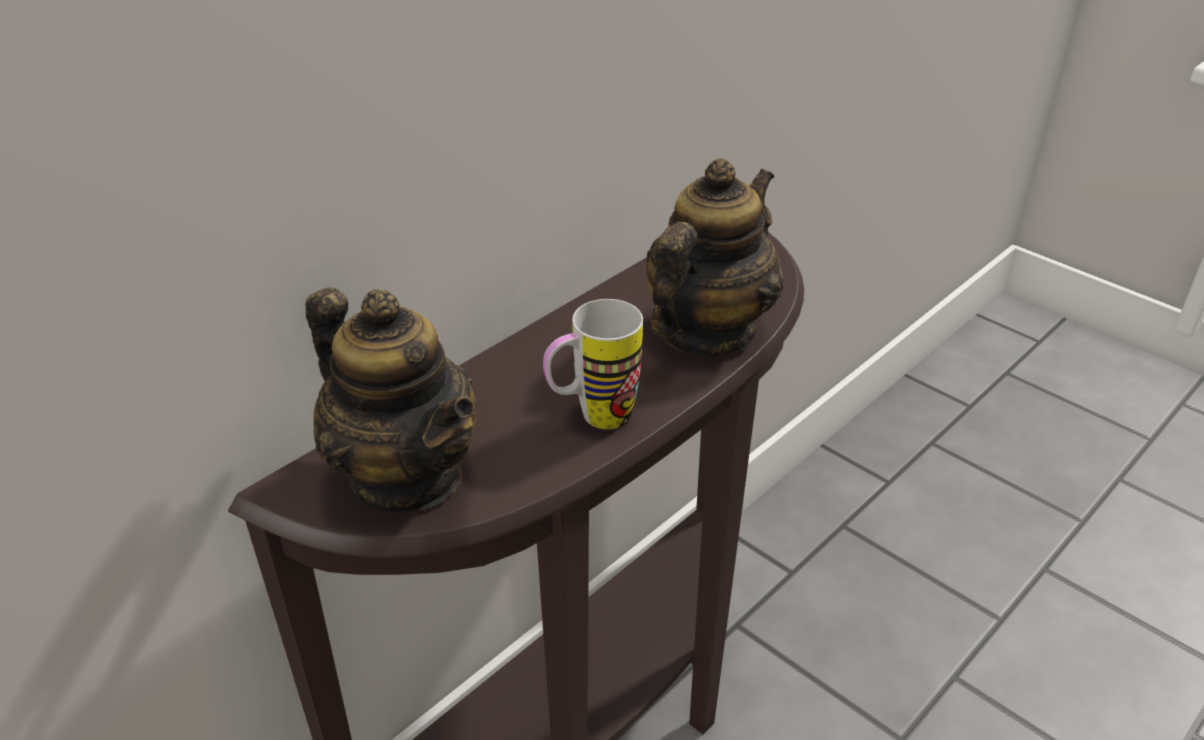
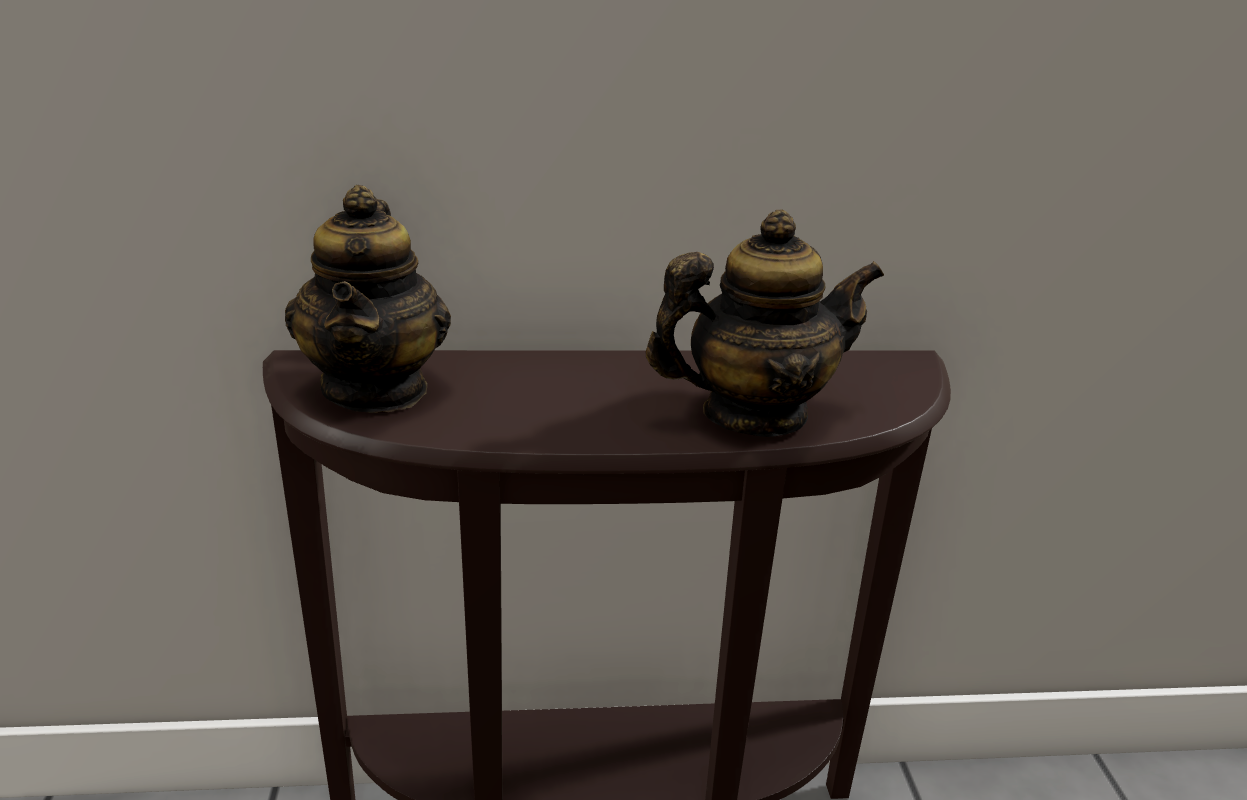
camera: 40 degrees right, 10 degrees down
mug [543,299,643,429] -> none

